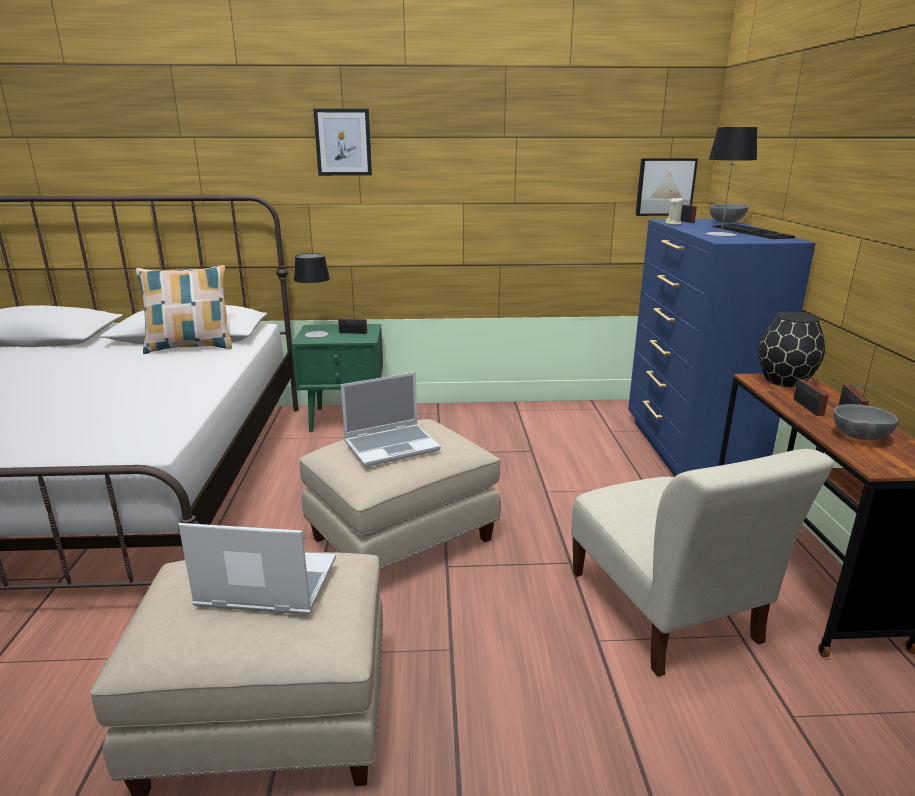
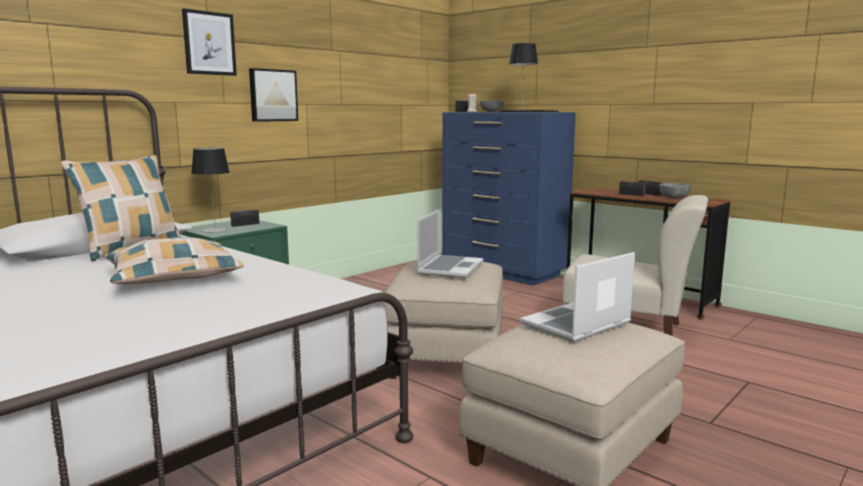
camera: 45 degrees left, 10 degrees down
picture [636,158,698,216] -> picture moved to [249,68,298,122]
black vase [759,312,825,387] -> none
none -> pillow [105,237,244,284]

